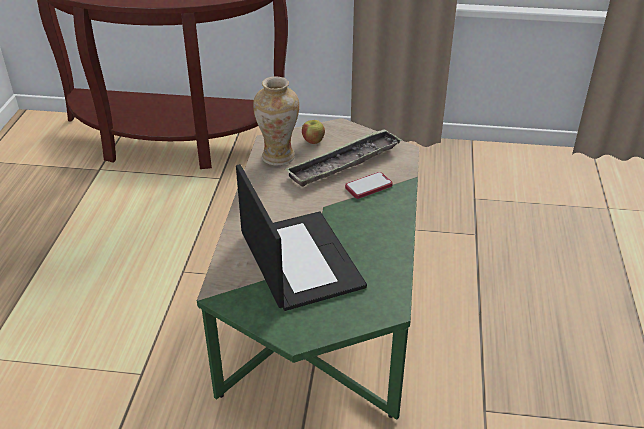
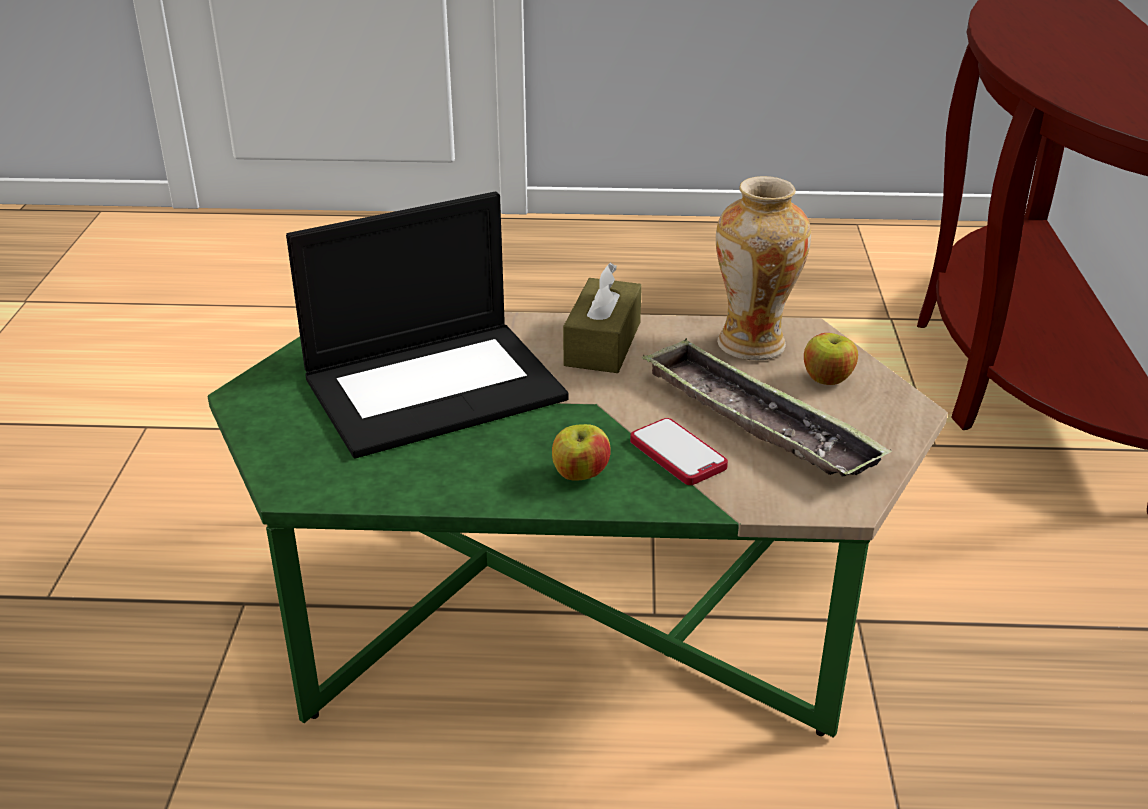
camera: 85 degrees right, 5 degrees down
none -> apple [552,424,610,481]
none -> brown tissue box [563,262,642,373]

